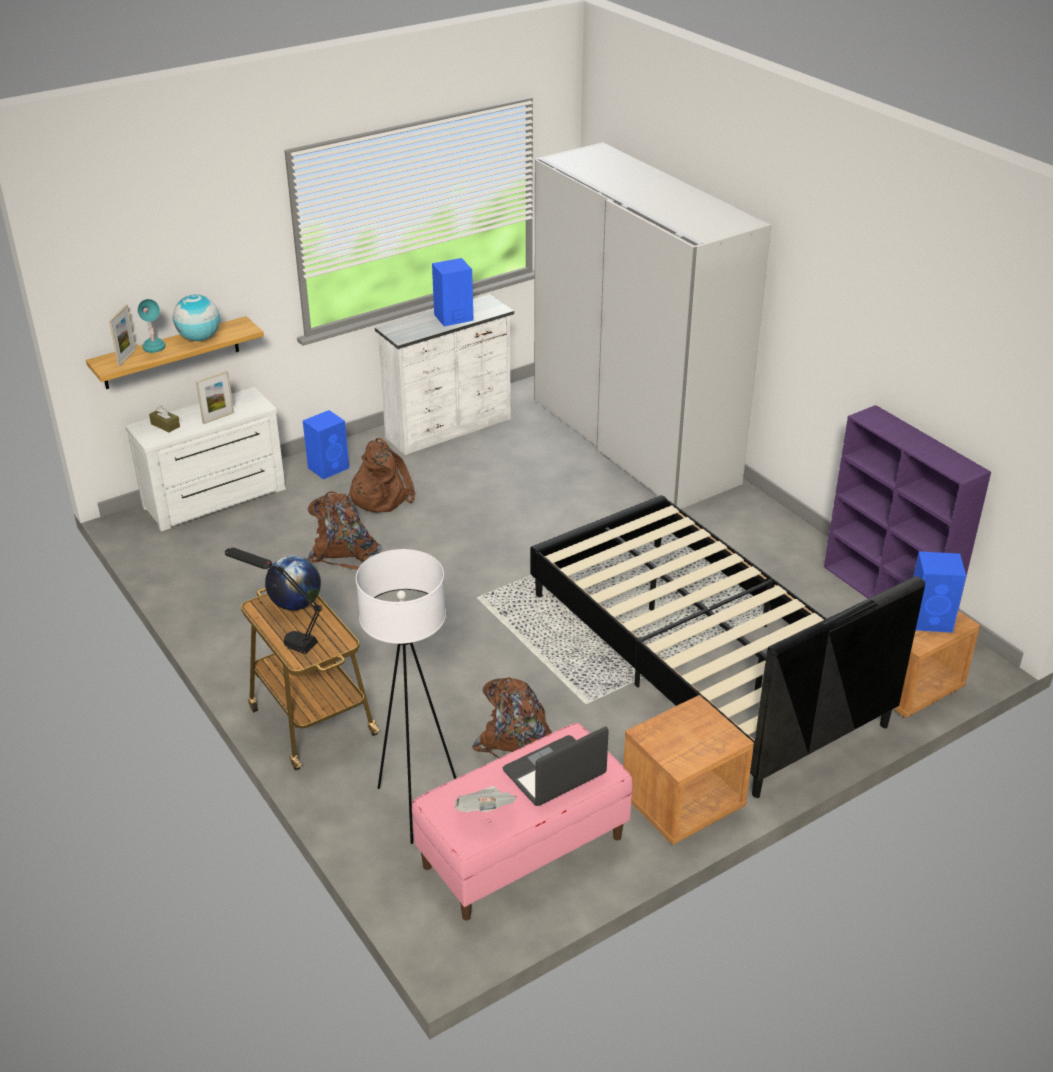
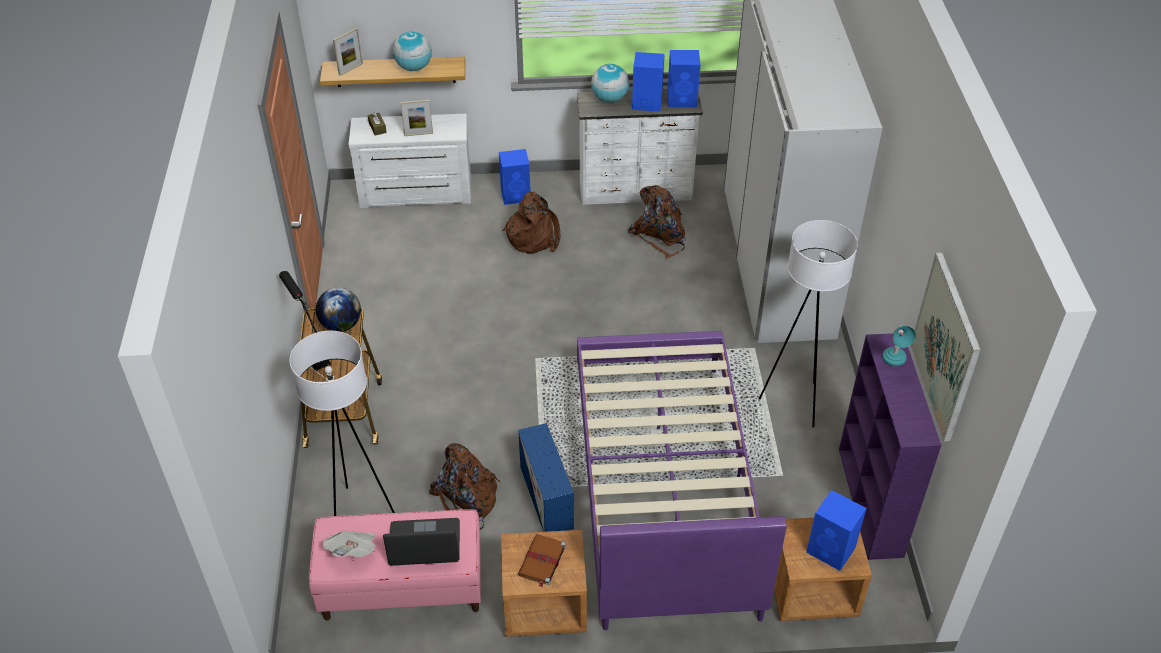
camera: 30 degrees right, 10 degrees up
turquoise table lamp [138,299,165,353] -> turquoise table lamp moved to [882,325,916,366]
brown backpack [308,491,382,570] -> brown backpack moved to [628,185,686,259]
black bed [530,495,925,798] -> purple bed [577,331,787,630]
none -> blue storage box [518,423,574,532]
none -> brown book [518,534,566,587]
none -> globe [591,64,629,103]
none -> blue speaker [667,50,701,108]
none -> white floor lamp [759,220,858,428]
none -> picture [911,252,981,441]

